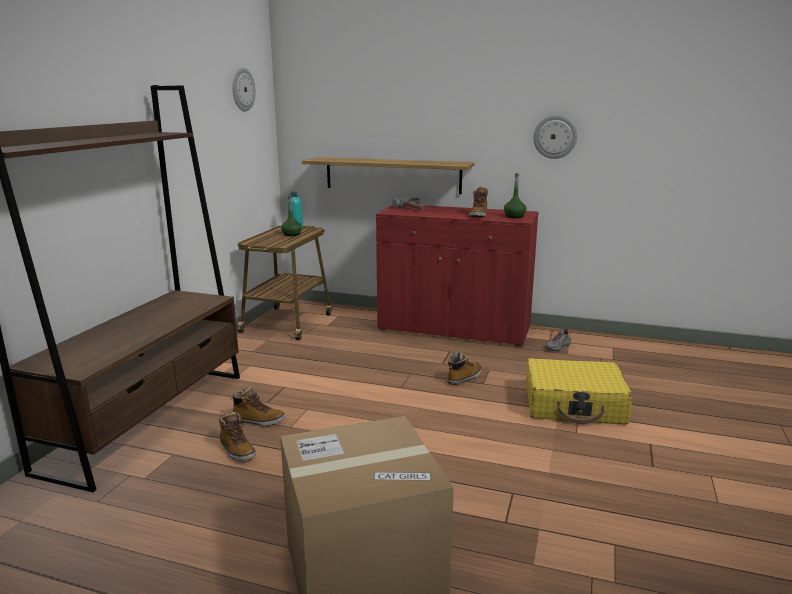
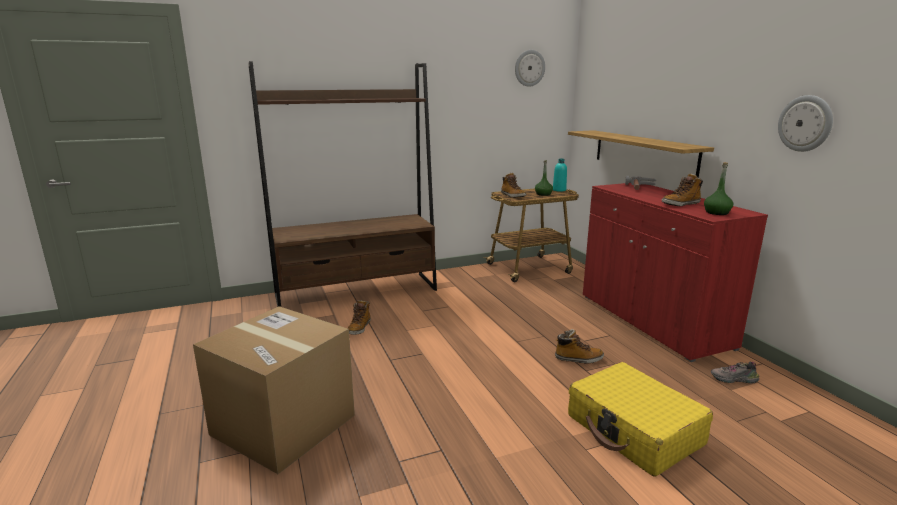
camera: 50 degrees right, 0 degrees up
boot [231,387,285,426] -> boot moved to [501,173,526,198]

